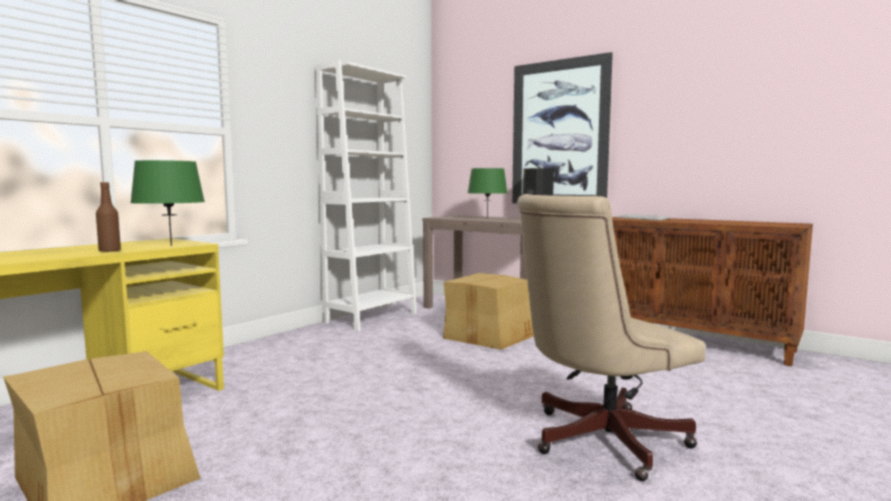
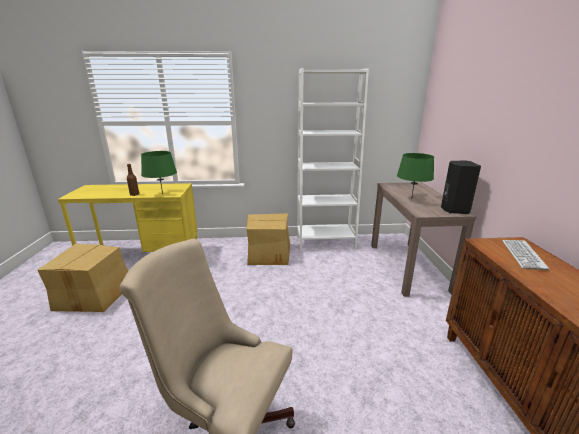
camera: 50 degrees right, 15 degrees up
cardboard box [443,273,534,350] -> cardboard box moved to [247,213,290,265]
picture [512,52,613,203] -> none

